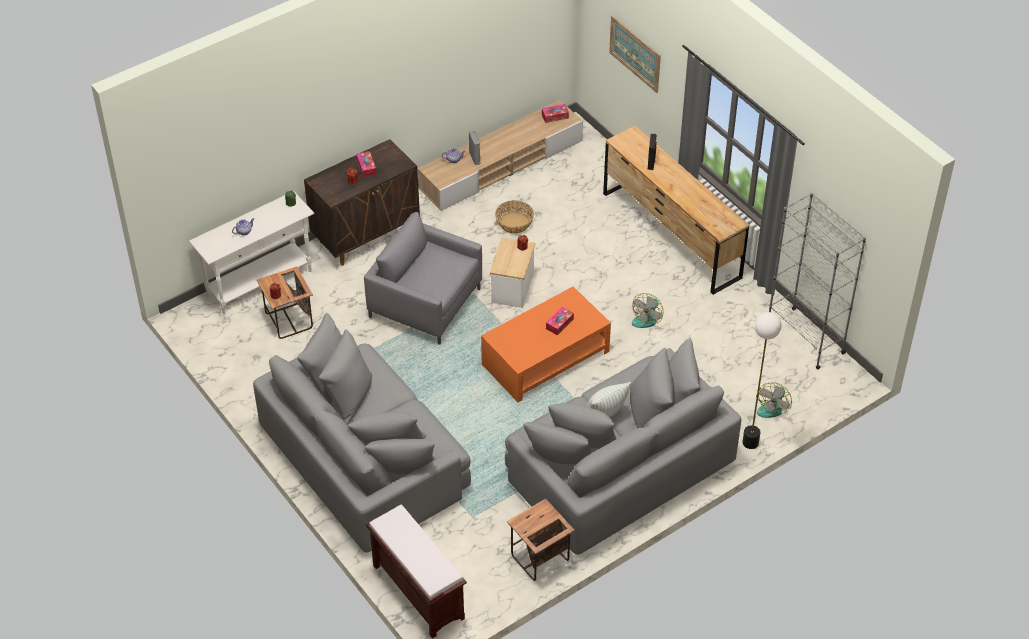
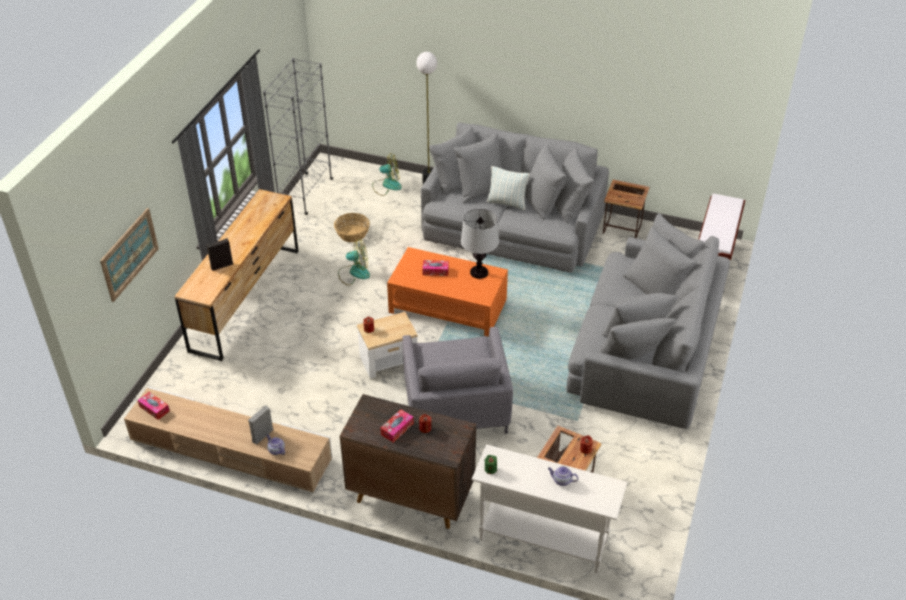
camera: 125 degrees left, 5 degrees down
basket [495,200,534,234] -> basket moved to [334,213,370,242]
none -> table lamp [461,209,499,279]

